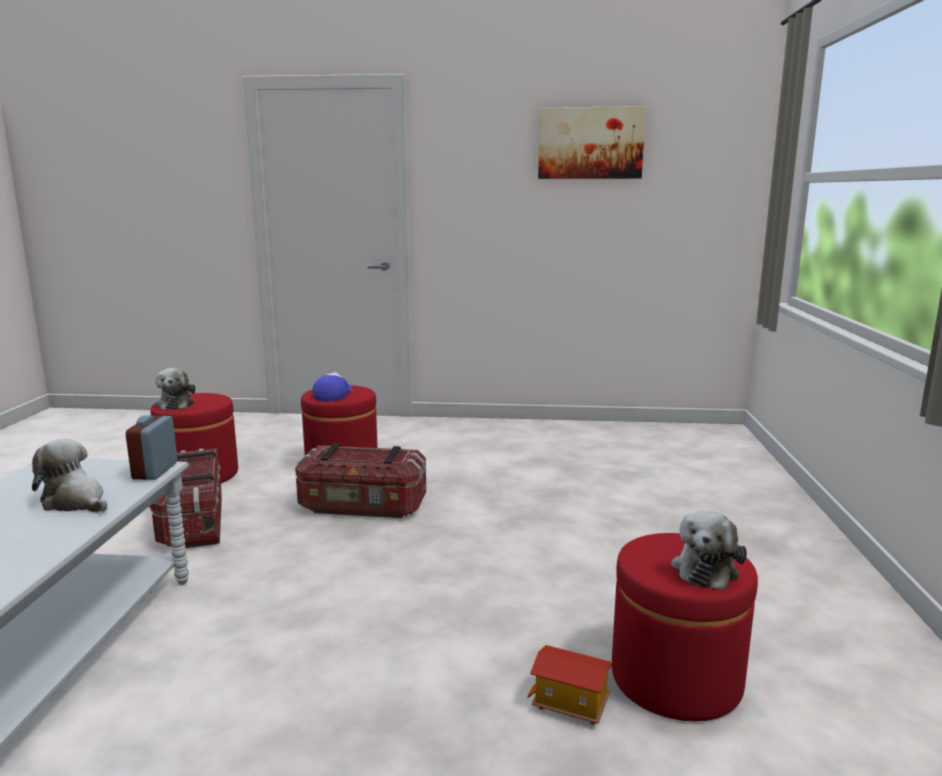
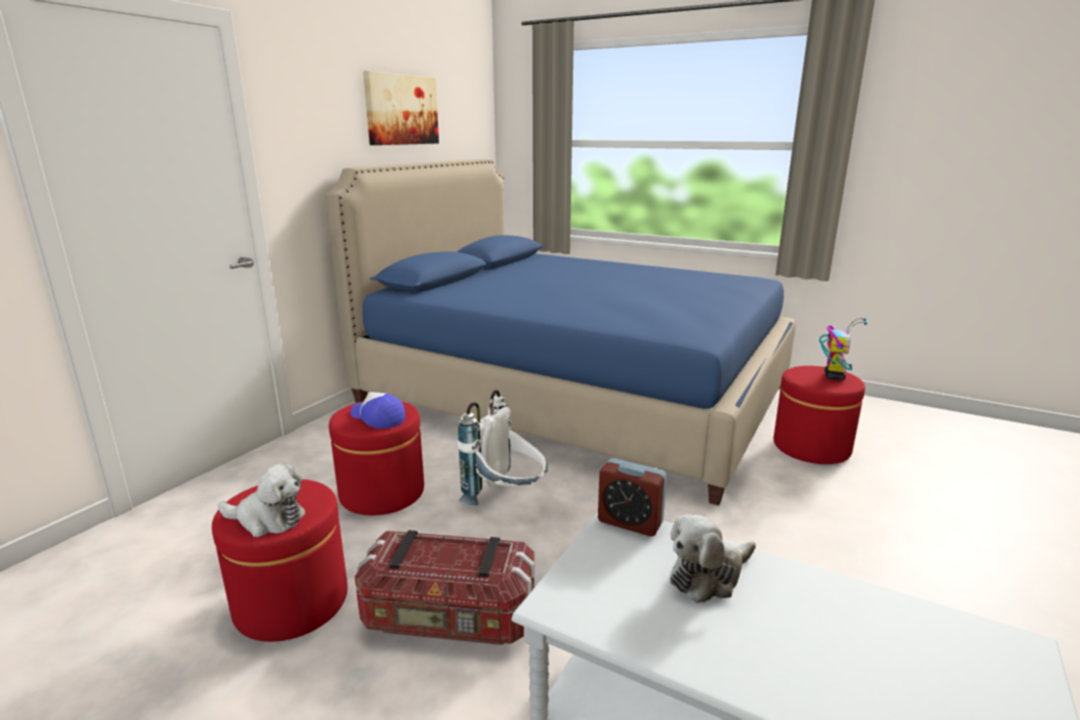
camera: 65 degrees left, 5 degrees up
storage box [295,443,426,518] -> white backpack [457,390,548,506]
toy house [527,645,612,725] -> none
plush toy [671,510,747,590] -> toy robot [819,318,867,380]
none -> blue bed [325,159,796,506]

